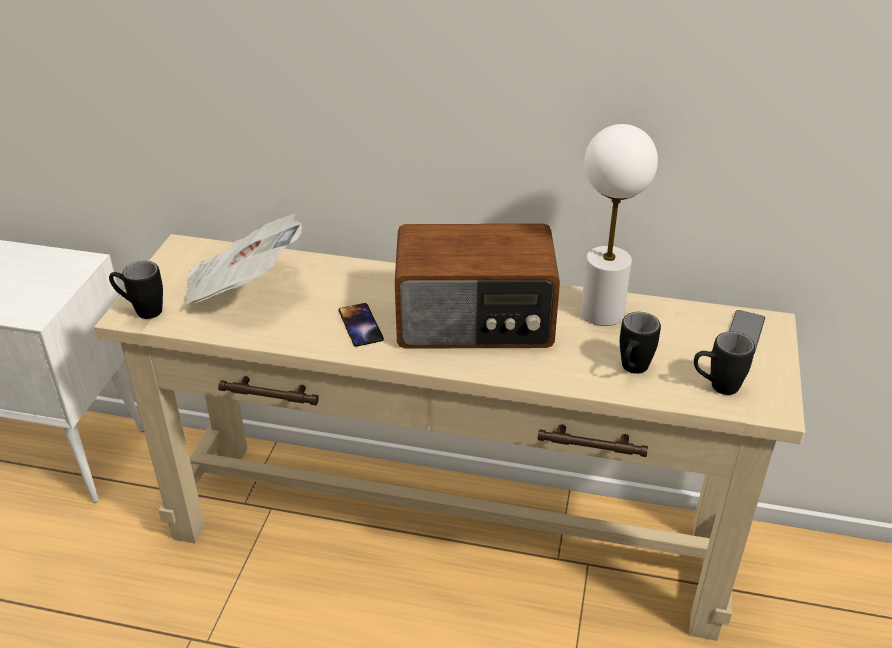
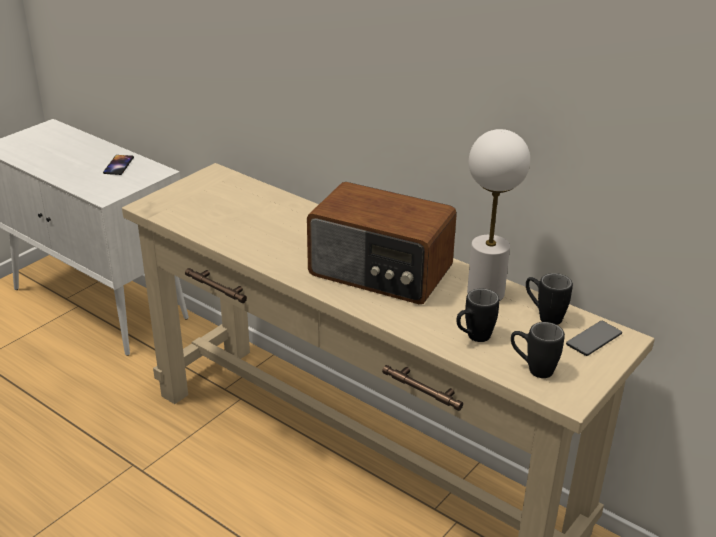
camera: 25 degrees right, 5 degrees down
black mug [109,261,163,319] -> black mug moved to [526,273,573,325]
newspaper [183,214,302,306] -> none
phone [339,303,384,347] -> phone moved to [103,155,134,175]

